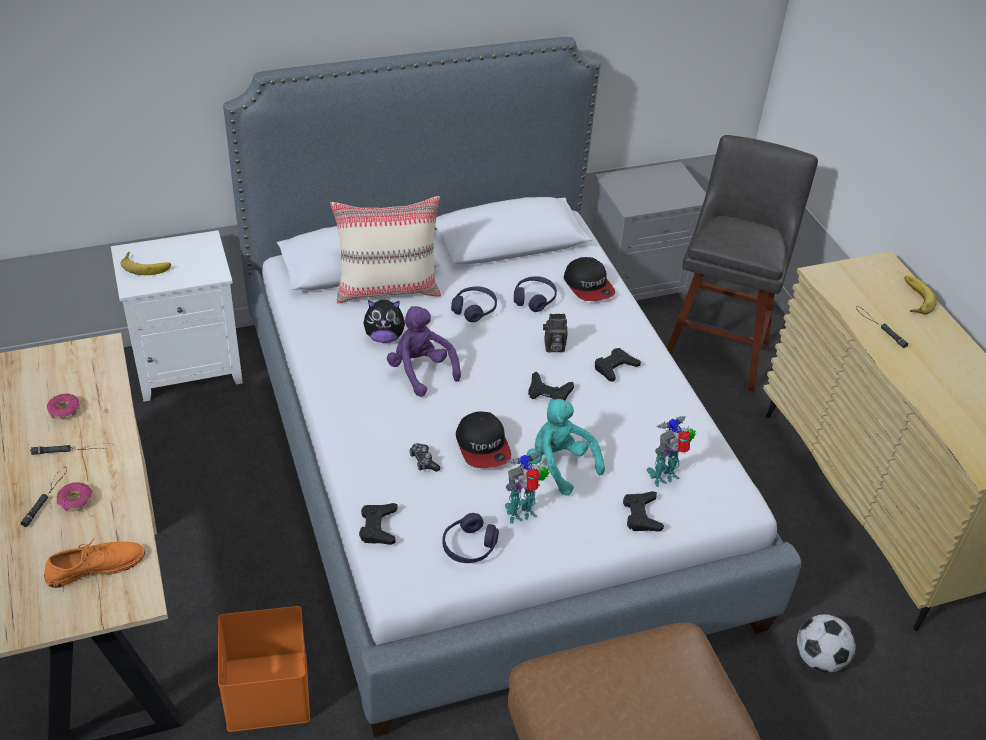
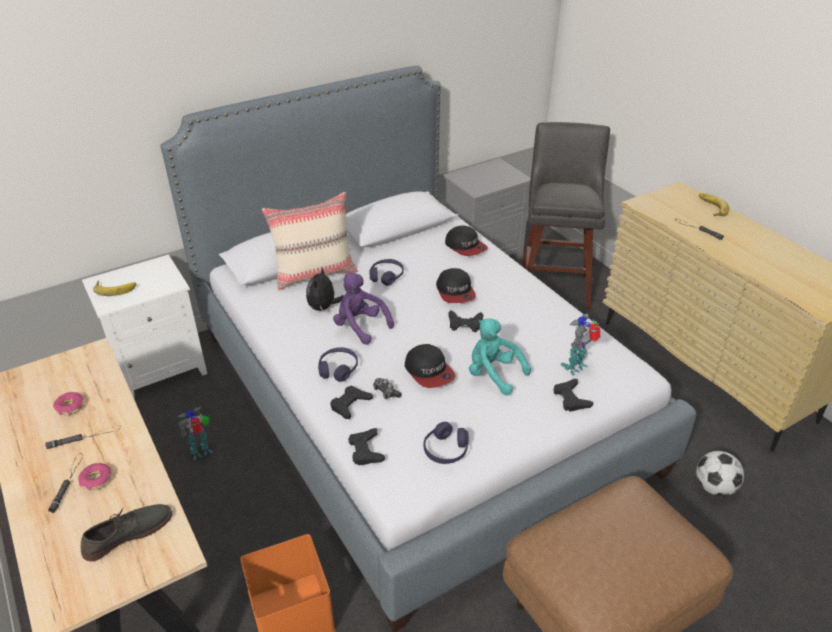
camera: 10 degrees left, 5 degrees down
orange shoe [44,538,145,588] -> grey shoe [81,504,172,561]
plush toy [363,300,406,343] -> plush toy turned 120 degrees clockwise [306,268,343,312]
toy robot [505,453,550,524] -> toy robot moved to [177,407,213,460]
purple headphones [514,276,557,312] -> purple headphones moved to [318,347,358,382]
camera [543,314,568,352] -> cap [436,268,476,303]
black game controller [595,348,641,382] -> black game controller moved to [330,386,373,419]

